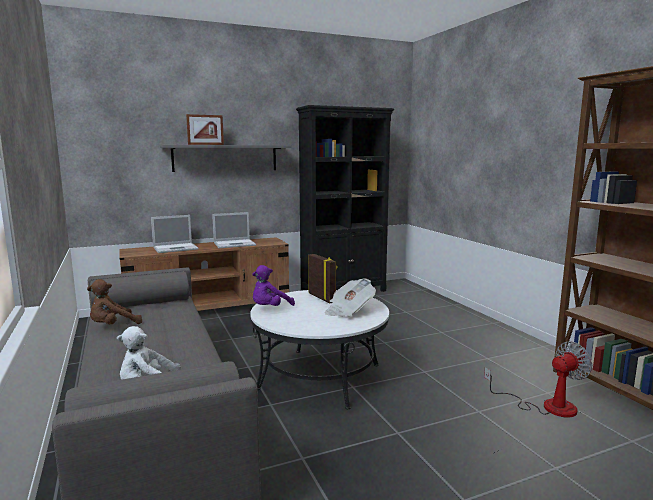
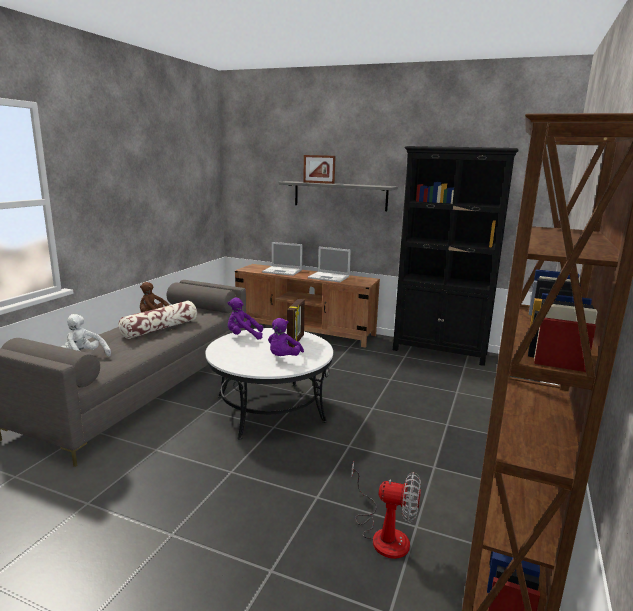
camera: 45 degrees right, 5 degrees up
newspaper [325,279,376,317] -> purple plush toy [268,318,304,356]
none -> pillow [119,301,197,339]

